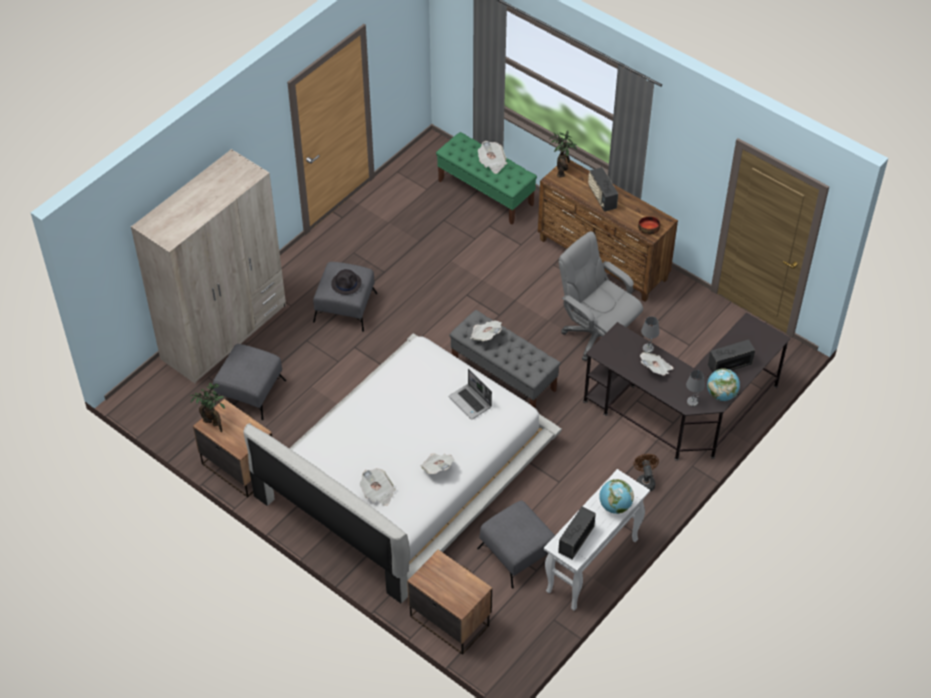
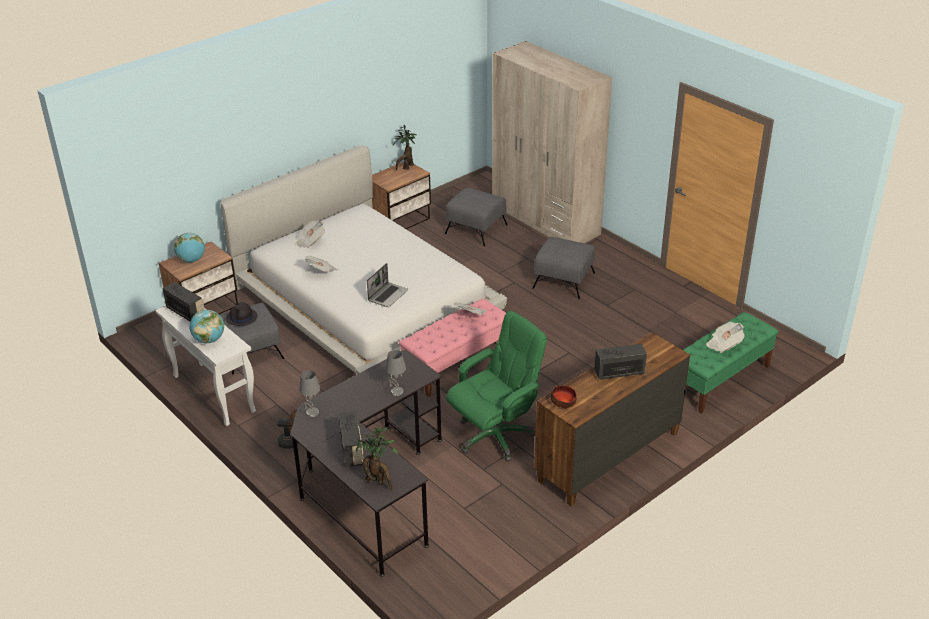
camera: 100 degrees right, 15 degrees down
black hat [331,269,362,295] -> black hat moved to [226,302,257,326]
grey bench [449,310,561,409] -> pink bench [399,298,506,397]
laptop [449,369,492,419] -> laptop turned 150 degrees clockwise [367,263,408,307]
potted plant [549,130,577,177] -> potted plant moved to [354,427,399,490]
grey office chair [558,231,643,361] -> green office chair [446,311,547,462]
newspaper [640,352,674,376] -> none
globe [707,368,740,401] -> globe moved to [174,233,205,263]

